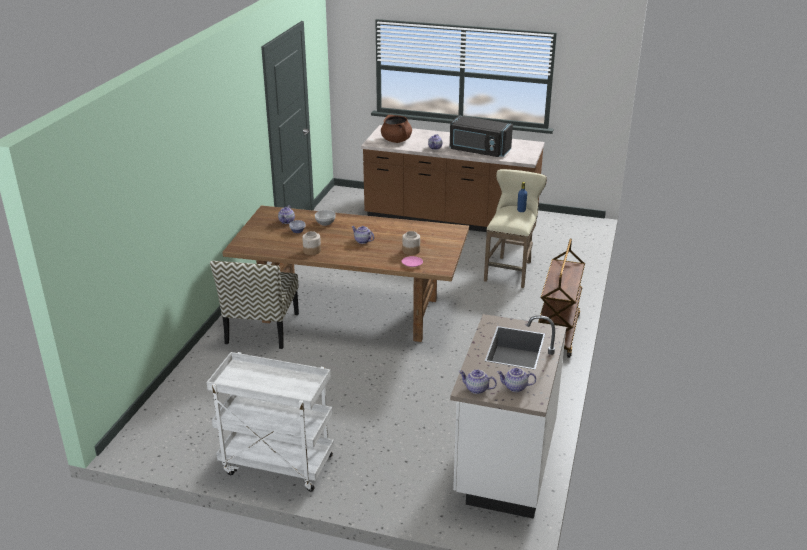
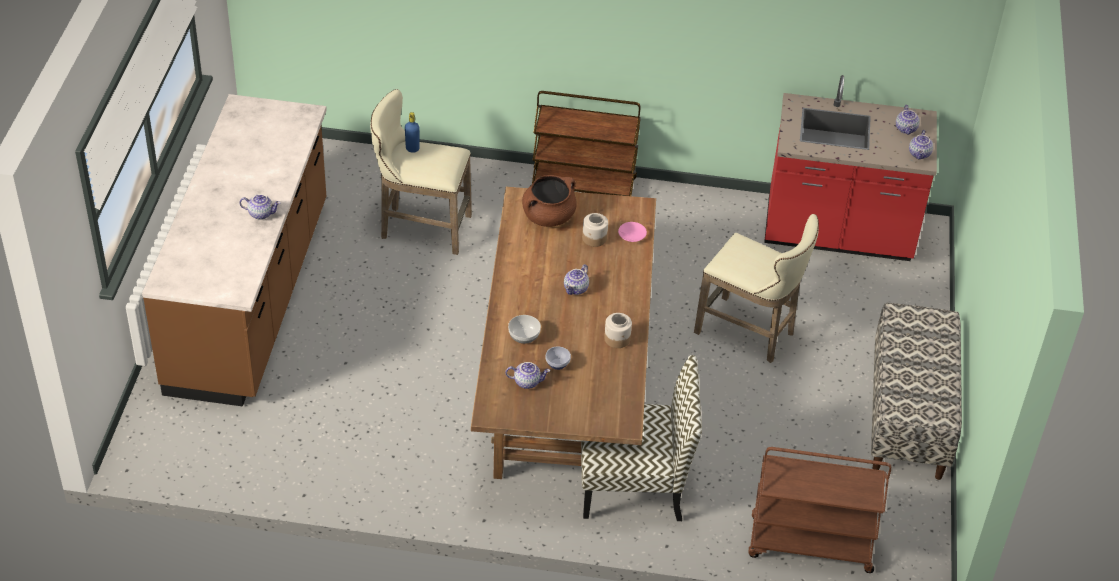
camera: 100 degrees left, 15 degrees up
white cart [207,352,334,492] -> bench [871,303,962,480]
brown cooking pot [381,115,412,143] -> brown cooking pot moved to [522,175,577,227]
black microwave [450,115,513,157] -> none
white counter [450,314,566,519] -> red counter [764,75,937,261]
none -> beige stool [694,214,819,363]
none -> brown cart [748,447,891,573]

